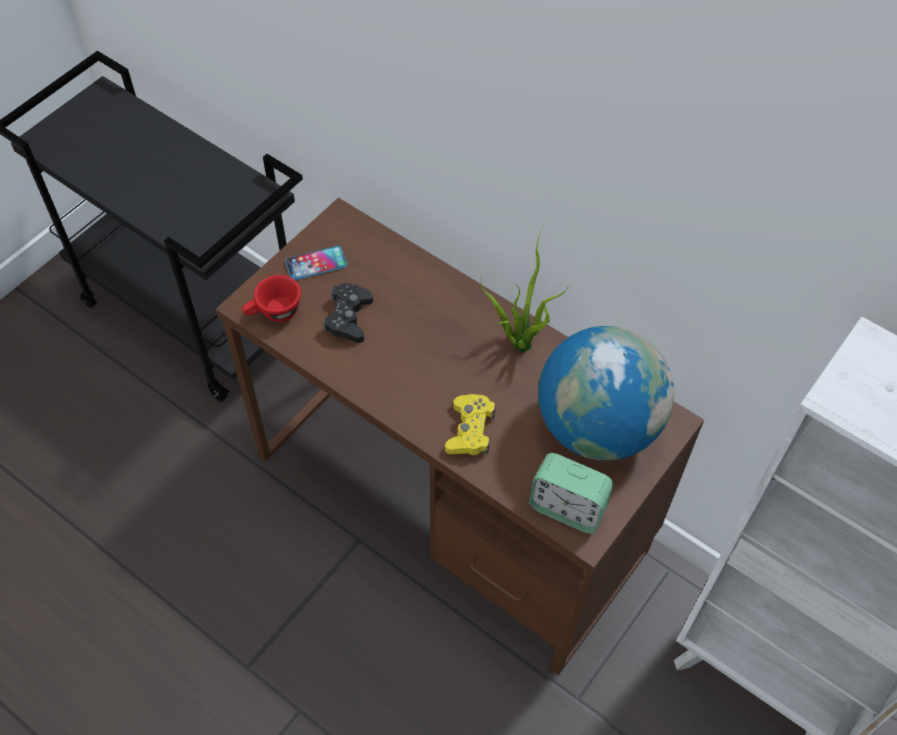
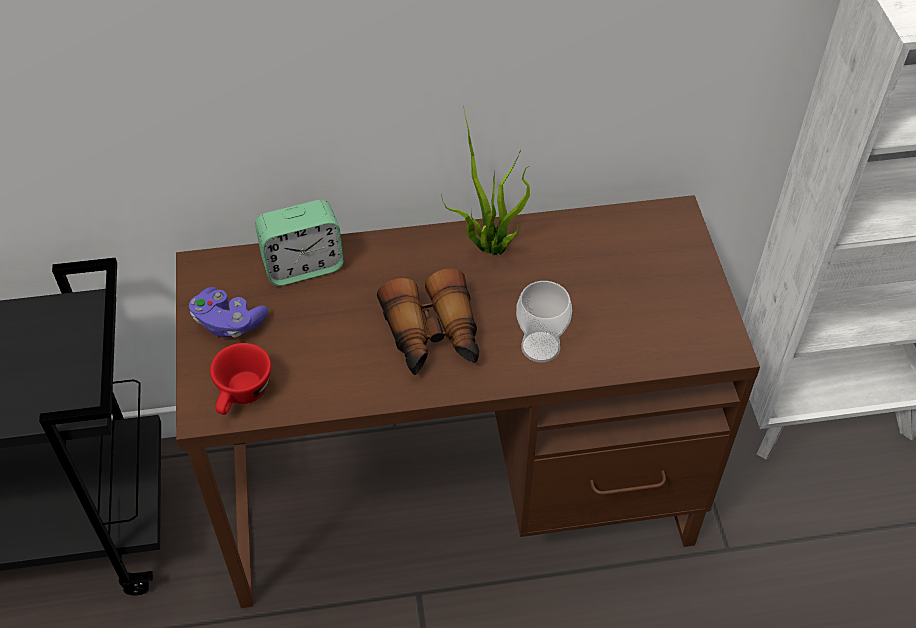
camera: 45 degrees left, 5 degrees down
phone [285,246,347,280] -> purple game controller [189,287,268,338]
black game controller [323,283,373,343] -> none
yellow game controller [445,394,496,455] -> cup [516,281,572,363]
alarm clock [529,453,614,534] -> alarm clock moved to [255,200,344,286]
globe [538,326,674,460] -> none
none -> binoculars [377,268,479,375]

